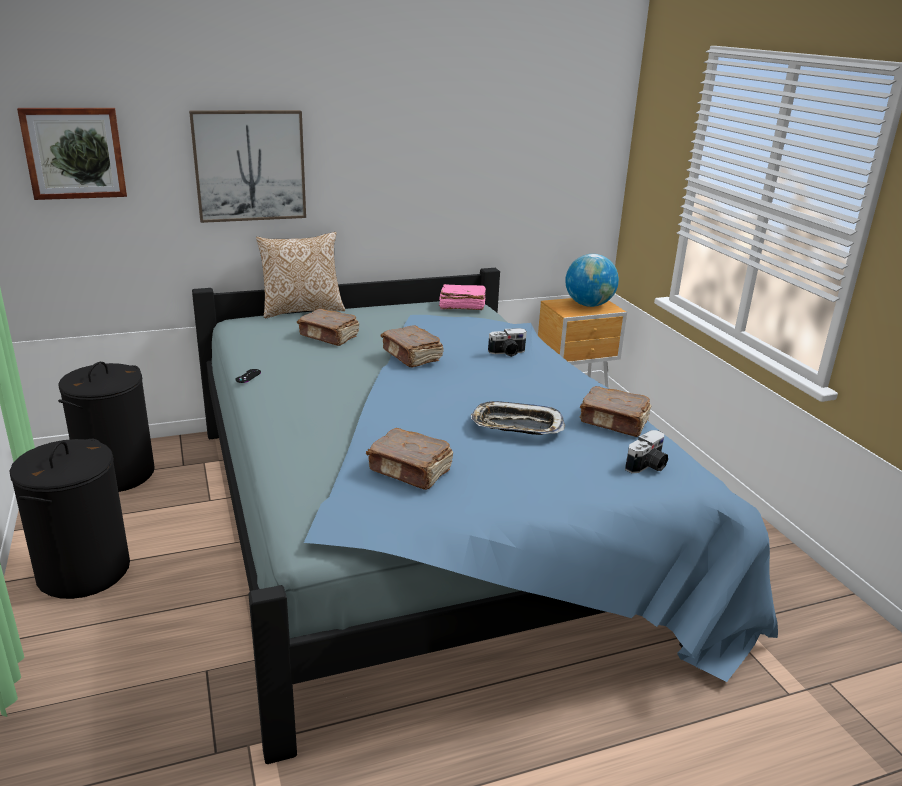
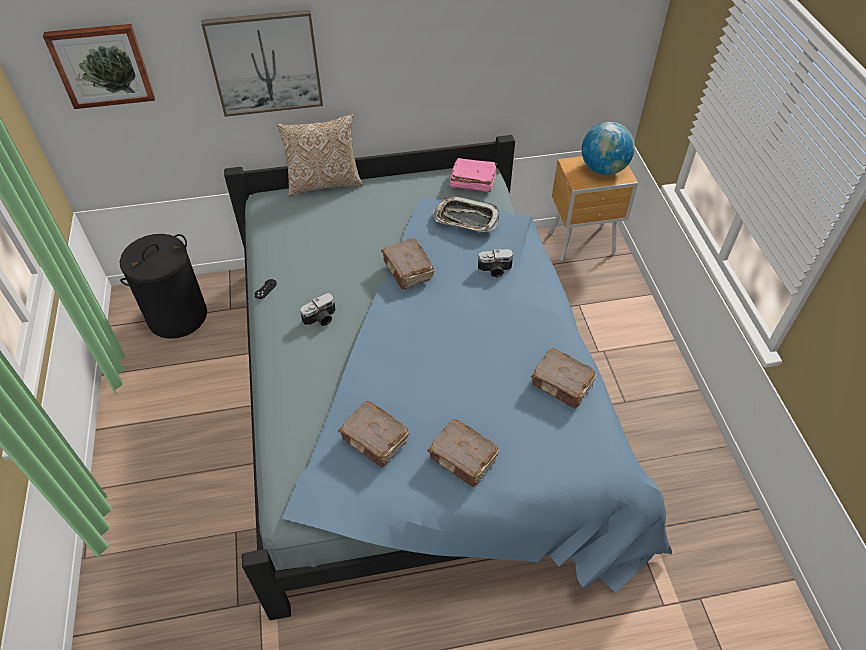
camera: 10 degrees right, 25 degrees up
black laundry basket [9,439,130,599] -> none
brown book [297,309,359,346] -> brown book moved to [427,419,499,488]
tray [471,401,565,435] -> tray moved to [433,196,499,232]
camera [625,430,668,473] -> camera moved to [300,293,336,326]

